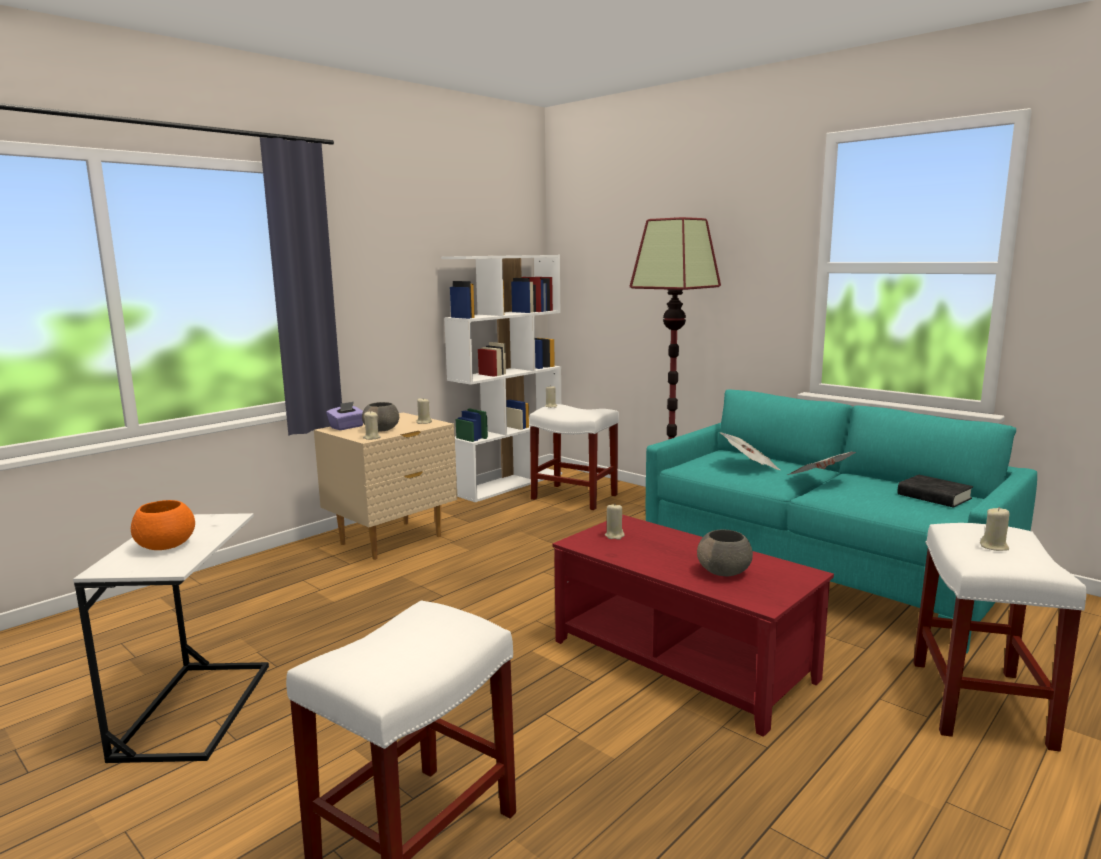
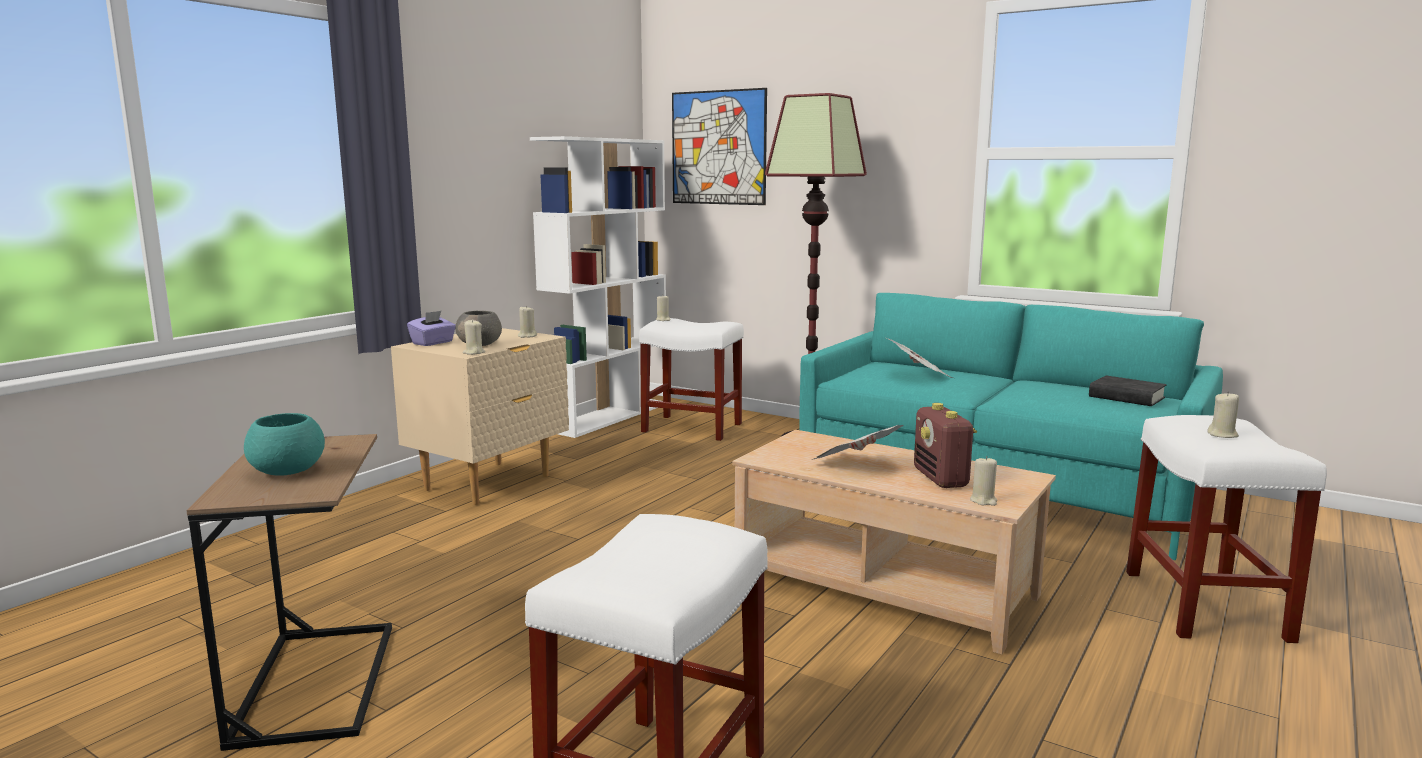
camera: 10 degrees left, 0 degrees up
white side table [73,513,269,763] -> brown side table [186,434,392,751]
orange bowl [131,500,195,550] -> turquoise bowl [244,413,325,476]
red coffee table [552,515,834,737] -> beige coffee table [732,430,1056,654]
beige candle [605,505,625,540] -> beige candle moved to [970,456,997,506]
grey bowl [697,530,753,576] -> radio [914,403,977,488]
newspaper [787,452,856,475] -> newspaper moved to [811,425,904,460]
none -> picture [672,88,767,205]

